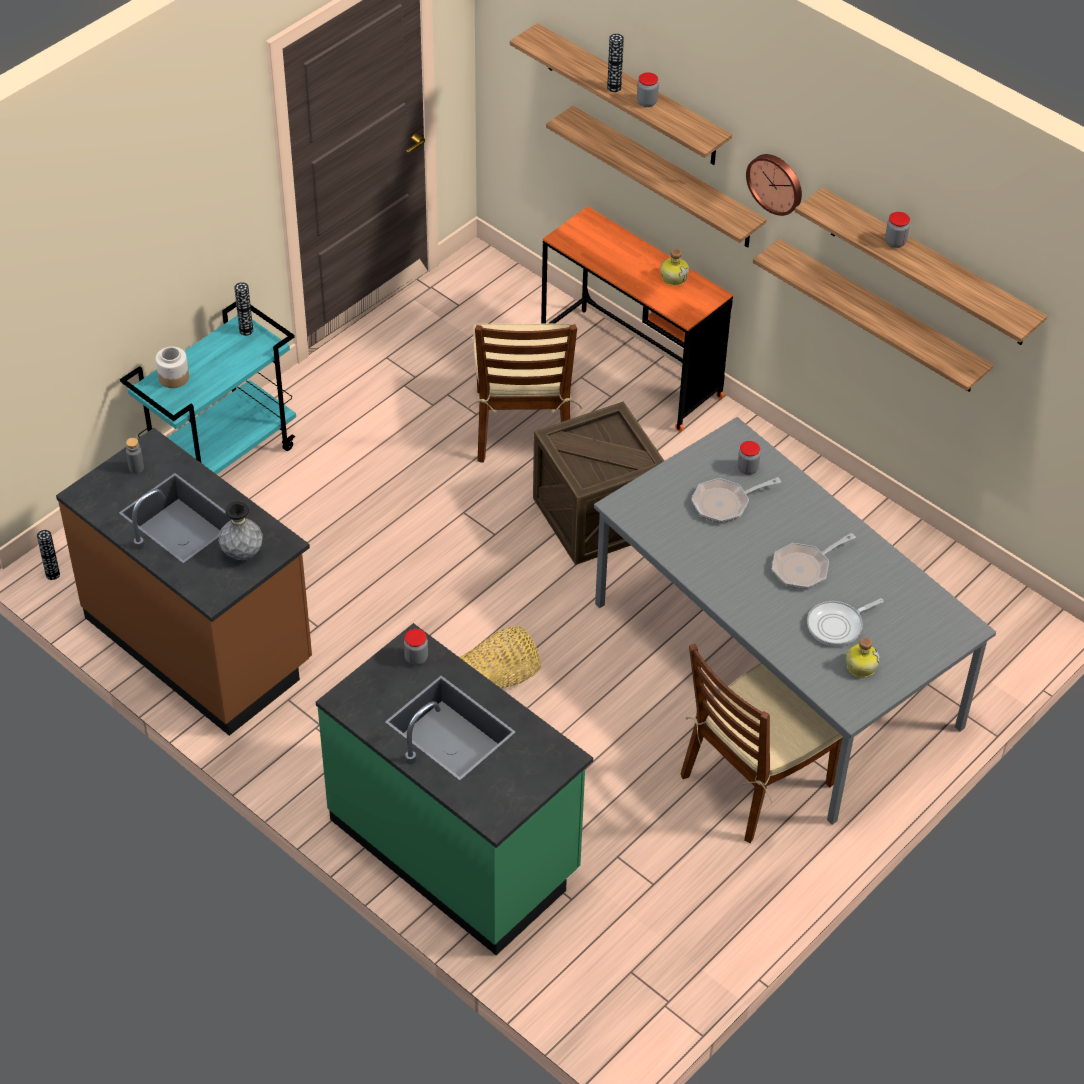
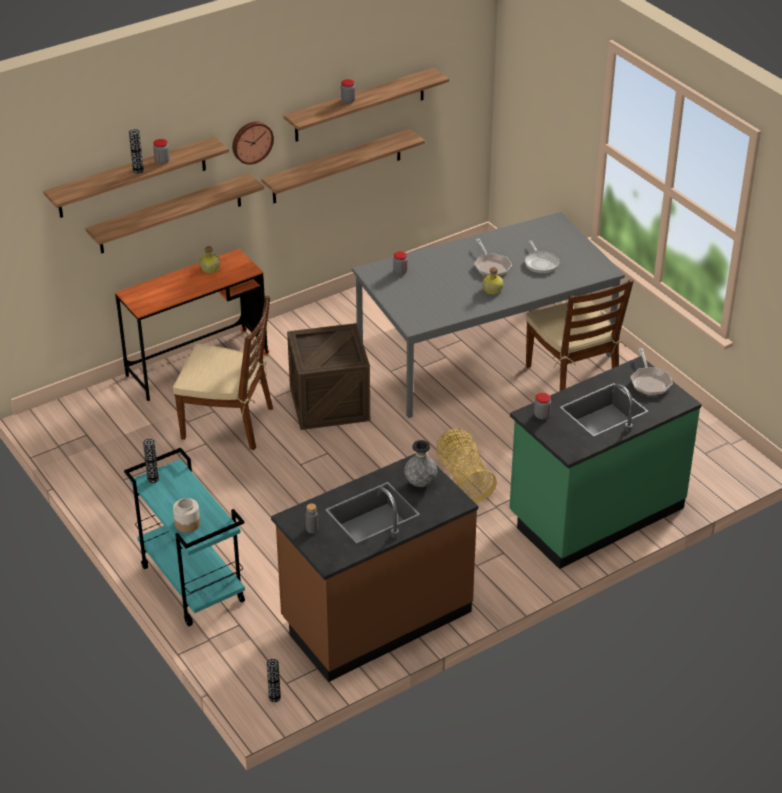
camera: 75 degrees left, 10 degrees down
frying pan [691,477,781,523] -> frying pan moved to [630,348,673,395]
bottle [846,638,880,678] -> bottle moved to [483,267,504,295]

